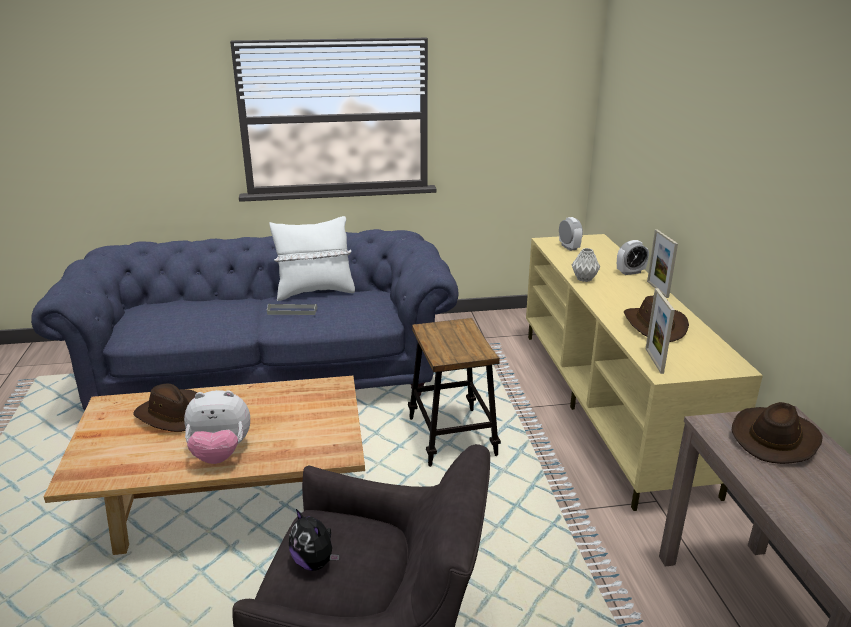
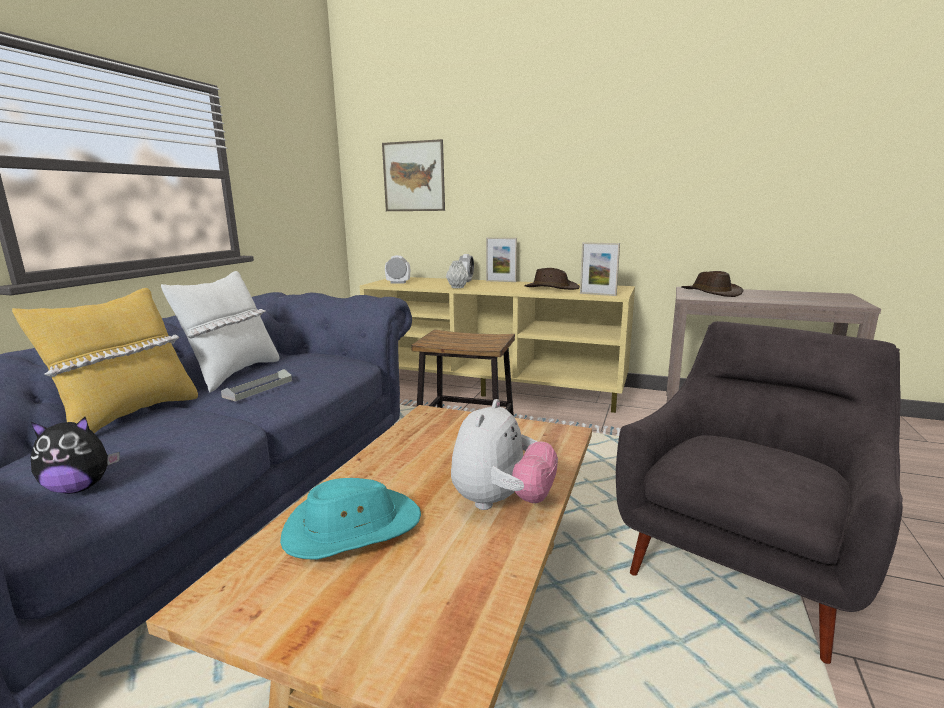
camera: 60 degrees left, 10 degrees down
brown hat [133,384,197,432] -> turquoise hat [280,478,421,560]
plush toy [289,509,339,571] -> plush toy moved to [31,417,119,494]
none -> yellow pillow [12,288,198,433]
none -> picture [382,139,445,211]

